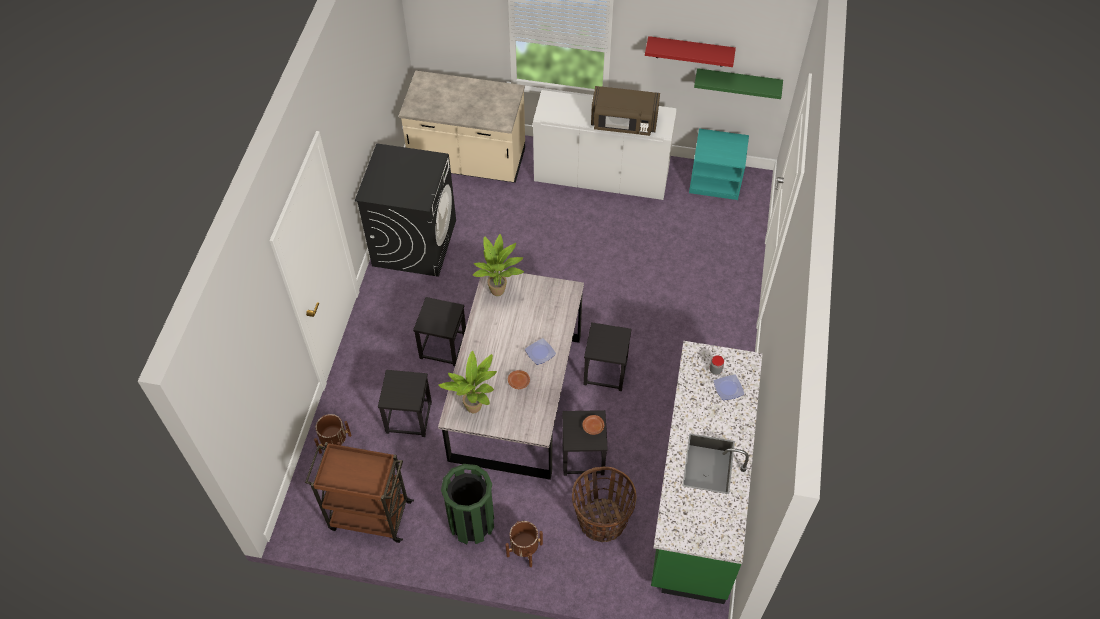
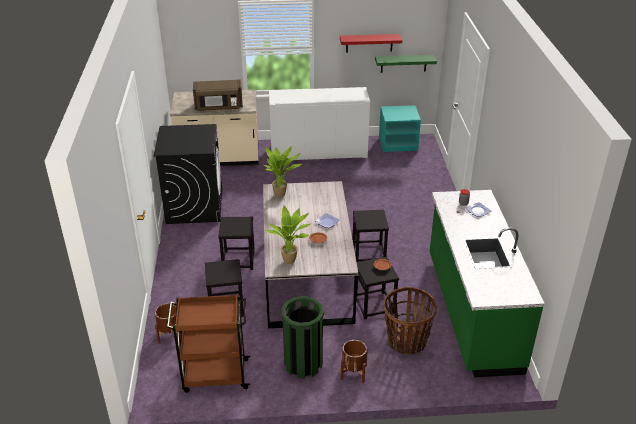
camera: 15 degrees left, 20 degrees down
brown microwave [591,86,660,136] -> brown microwave moved to [193,79,243,111]

